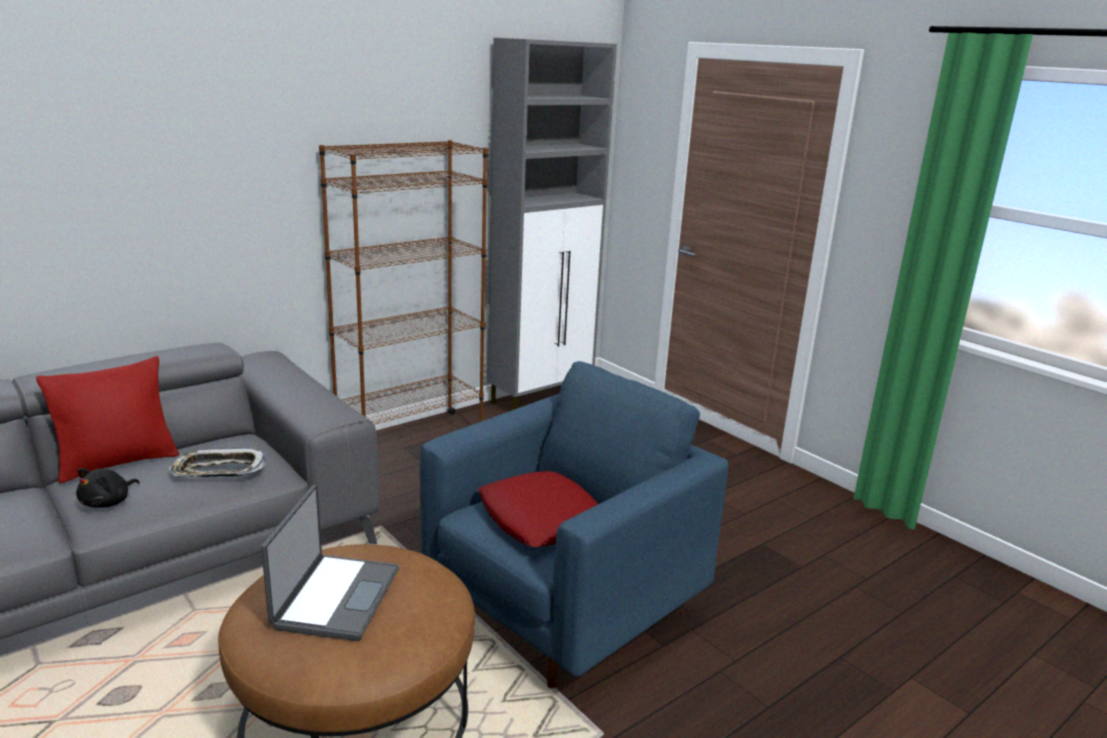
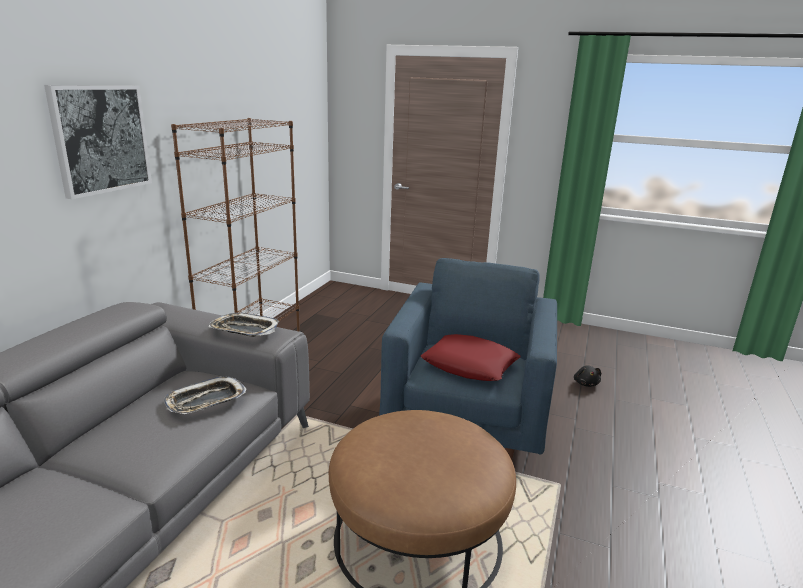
camera: 30 degrees left, 0 degrees up
red pillow [36,356,179,484] -> none
black plush toy [76,468,139,508] -> black plush toy moved to [574,365,601,387]
laptop [261,485,399,641] -> none
grey cabinet [487,38,617,410] -> none
none -> picture [44,85,152,199]
none -> tray [209,313,279,337]

